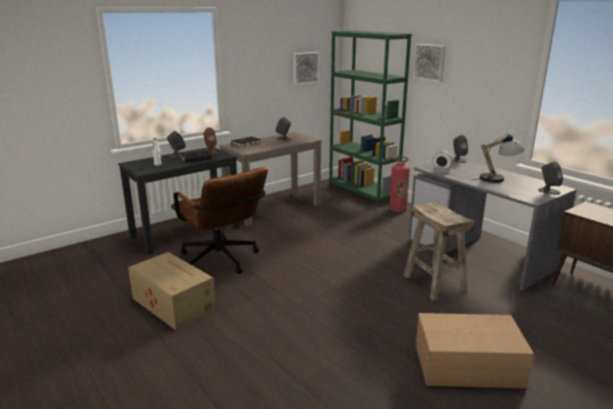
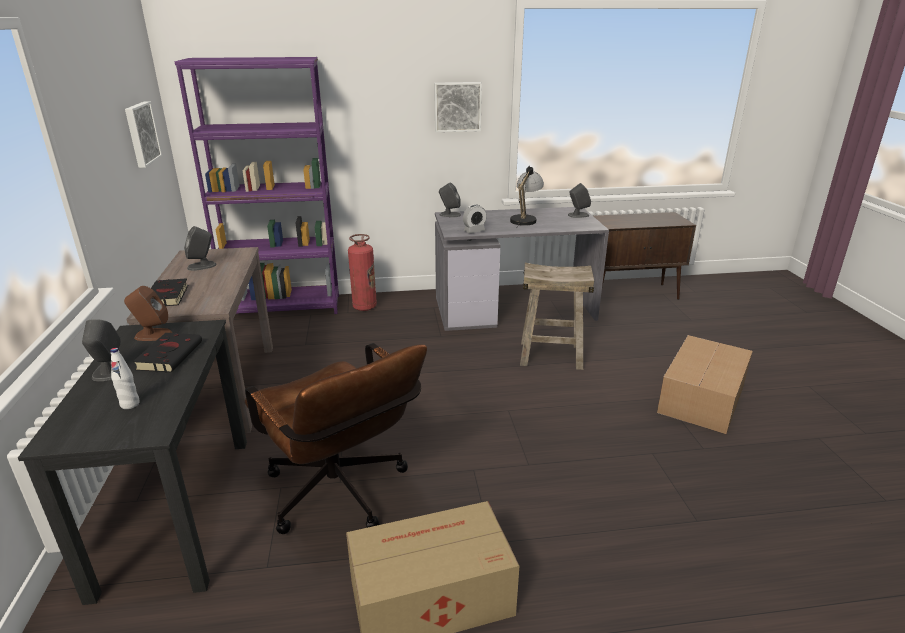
camera: 60 degrees left, 5 degrees up
brown office chair [171,167,268,273] -> brown office chair turned 60 degrees clockwise [245,343,427,534]
green bookcase [329,31,412,206] -> purple bookcase [174,57,339,314]
picture [413,44,446,82] -> picture moved to [434,82,482,132]

